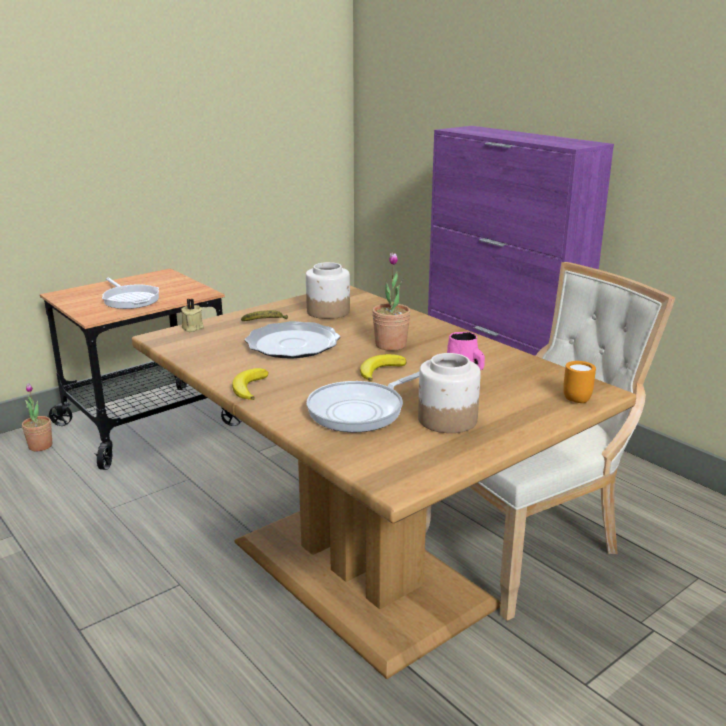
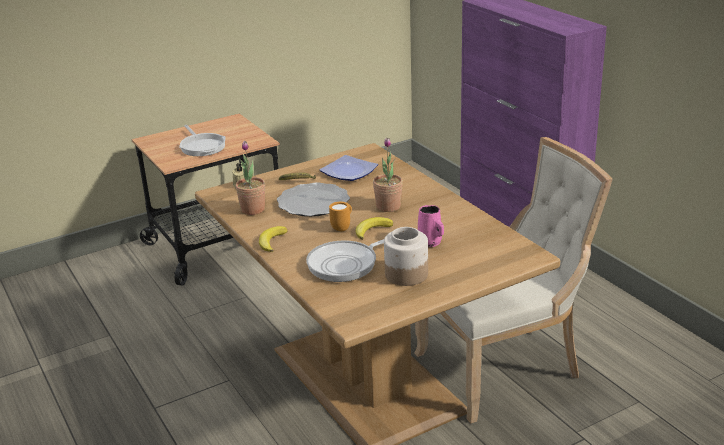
camera: 10 degrees right, 5 degrees up
potted plant [22,383,52,451] -> potted plant moved to [235,141,265,215]
jar [306,262,350,319] -> plate [319,155,378,181]
orange mug [563,361,596,403] -> orange mug moved to [329,202,352,231]

